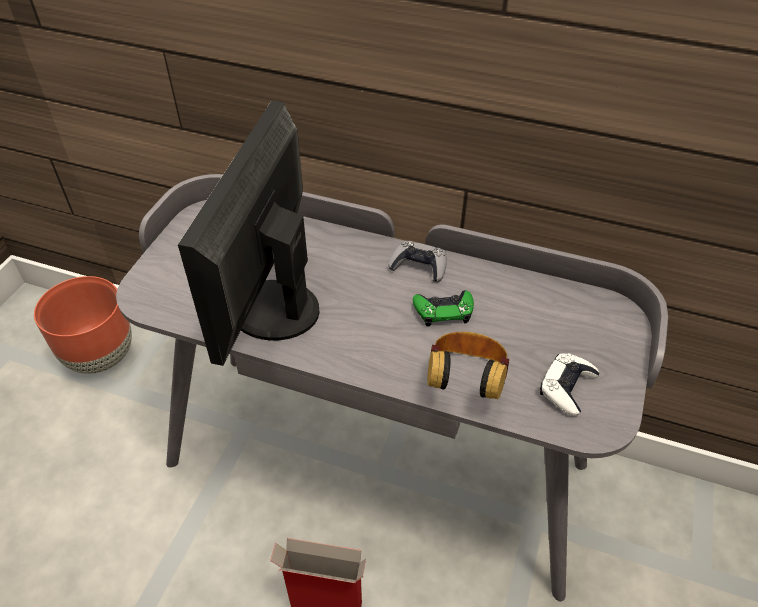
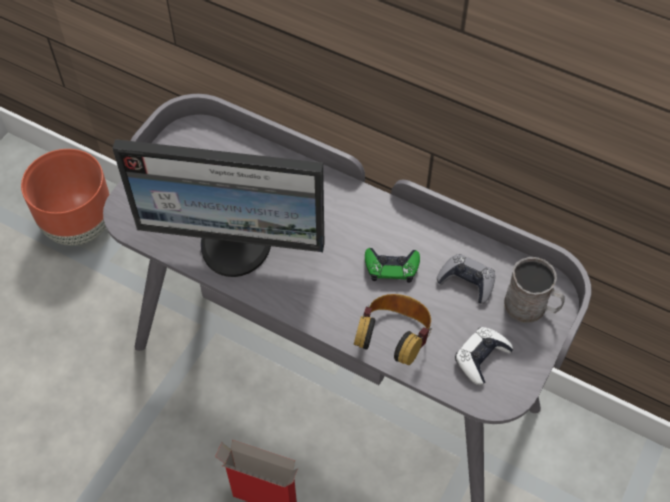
camera: 10 degrees right, 10 degrees up
monitor [178,101,319,366] -> monitor turned 105 degrees counterclockwise [112,139,324,277]
grey game controller [388,241,447,282] -> grey game controller moved to [437,254,495,304]
none -> grey mug [504,257,565,323]

